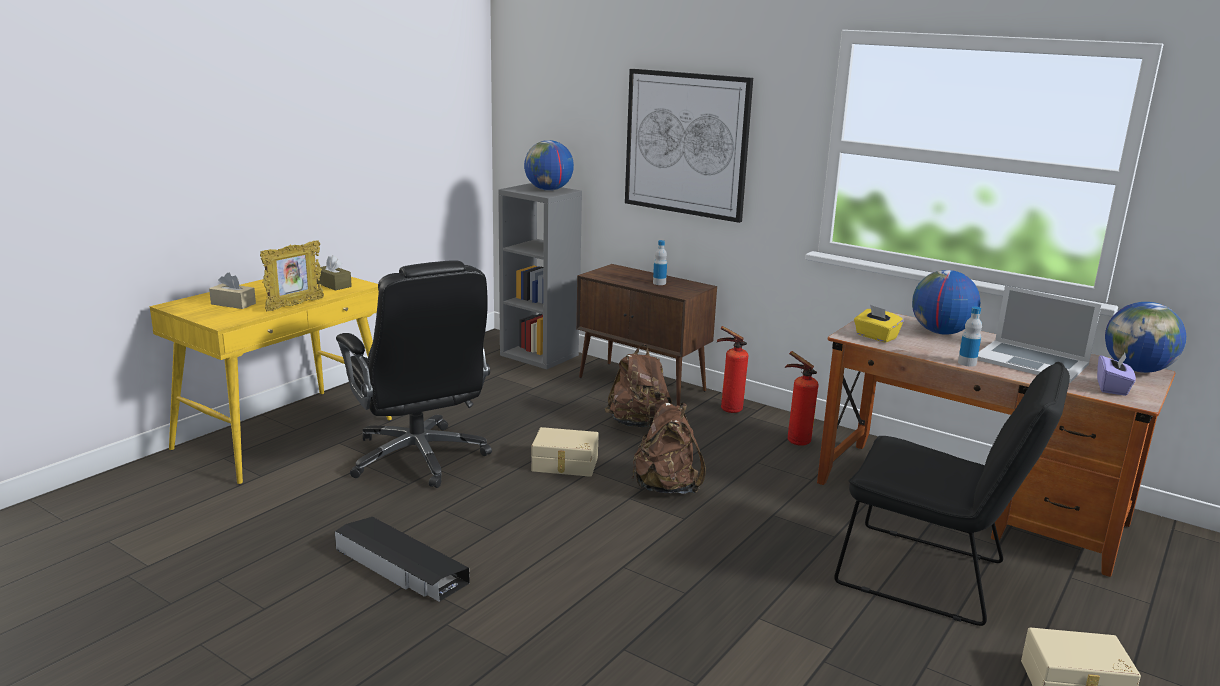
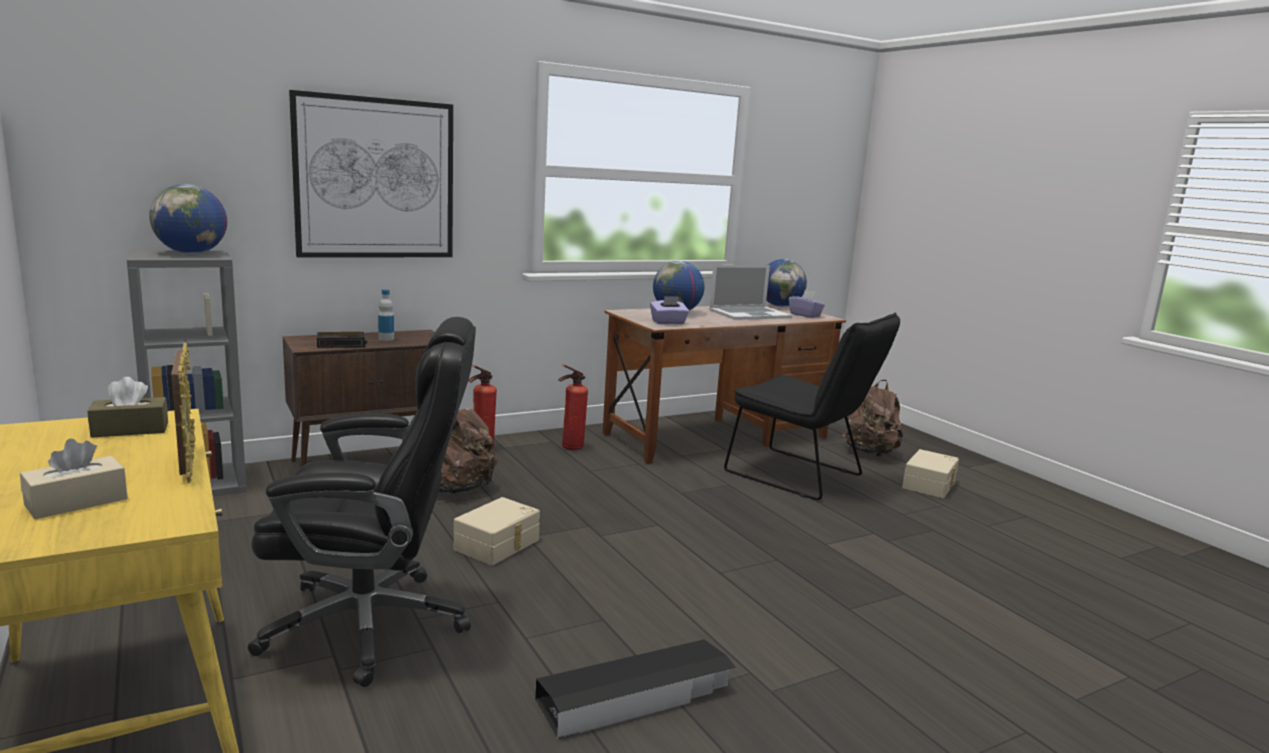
camera: 65 degrees left, 5 degrees down
brown backpack [632,403,706,494] -> brown backpack moved to [842,380,903,457]
black chair [834,362,1070,626] -> black chair turned 75 degrees clockwise [724,313,900,500]
yellow tissue box [854,305,904,343] -> purple tissue box [650,296,689,324]
bottle [958,307,982,367] -> none
none -> alarm clock [317,332,367,348]

